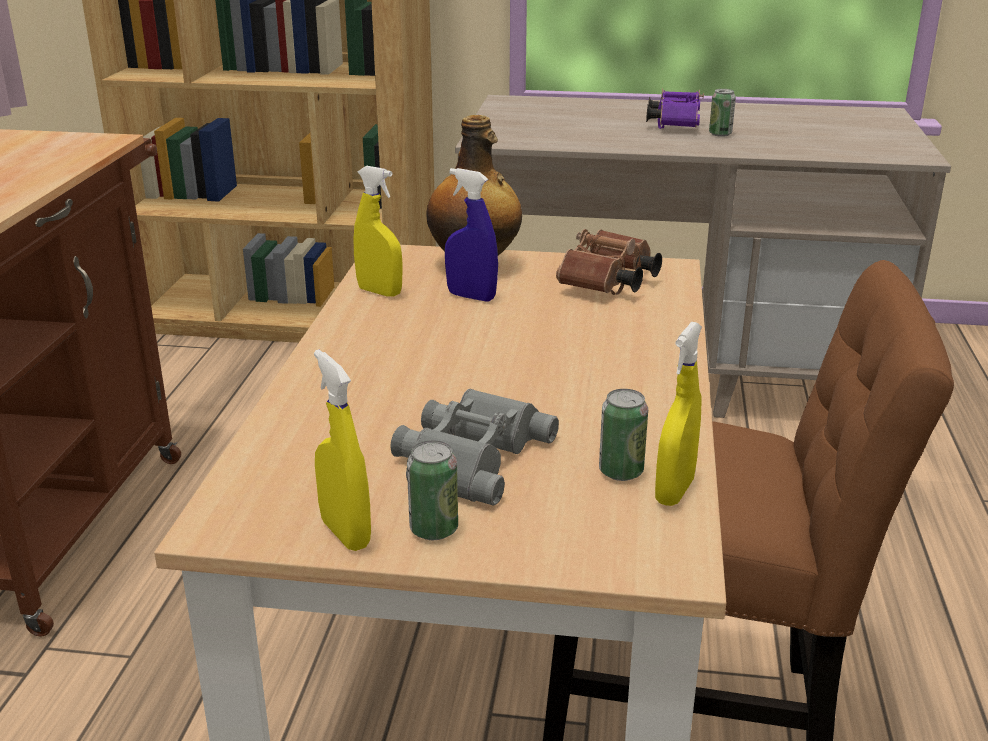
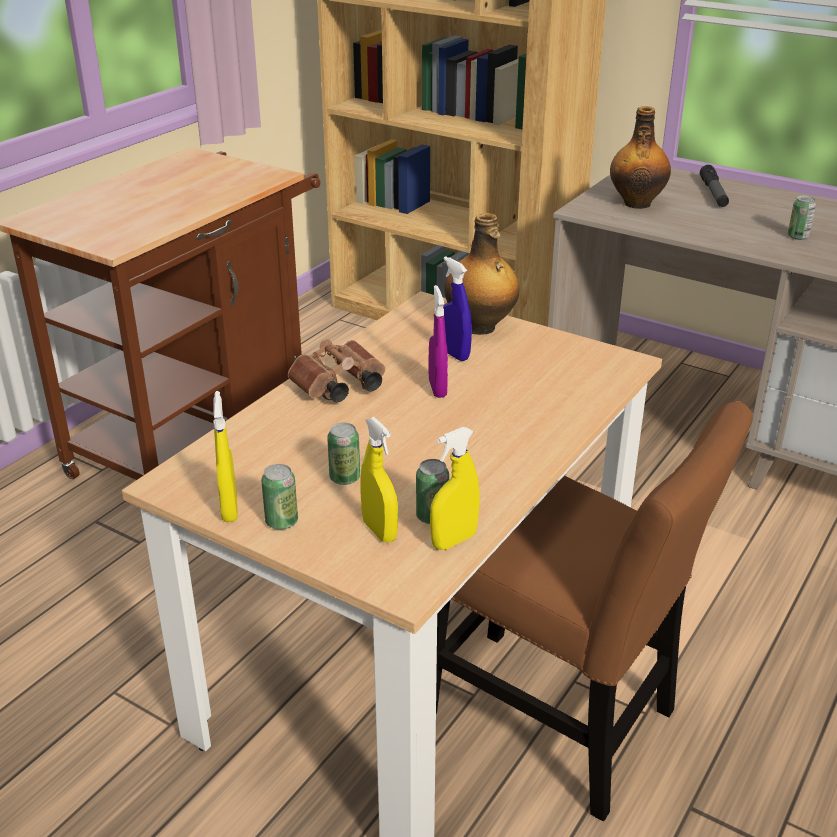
camera: 25 degrees right, 5 degrees up
yellow spray bottle [354,166,403,297] -> yellow spray bottle moved to [360,417,398,543]
grey binoculars [390,389,559,506] -> can [327,423,360,485]
brown binoculars [556,229,662,295] -> brown binoculars moved to [288,339,385,402]
purple binoculars [646,88,704,129] -> none
none -> purple spray bottle [428,285,448,398]
none -> bottle [610,106,671,209]
none -> flashlight [700,165,729,207]

